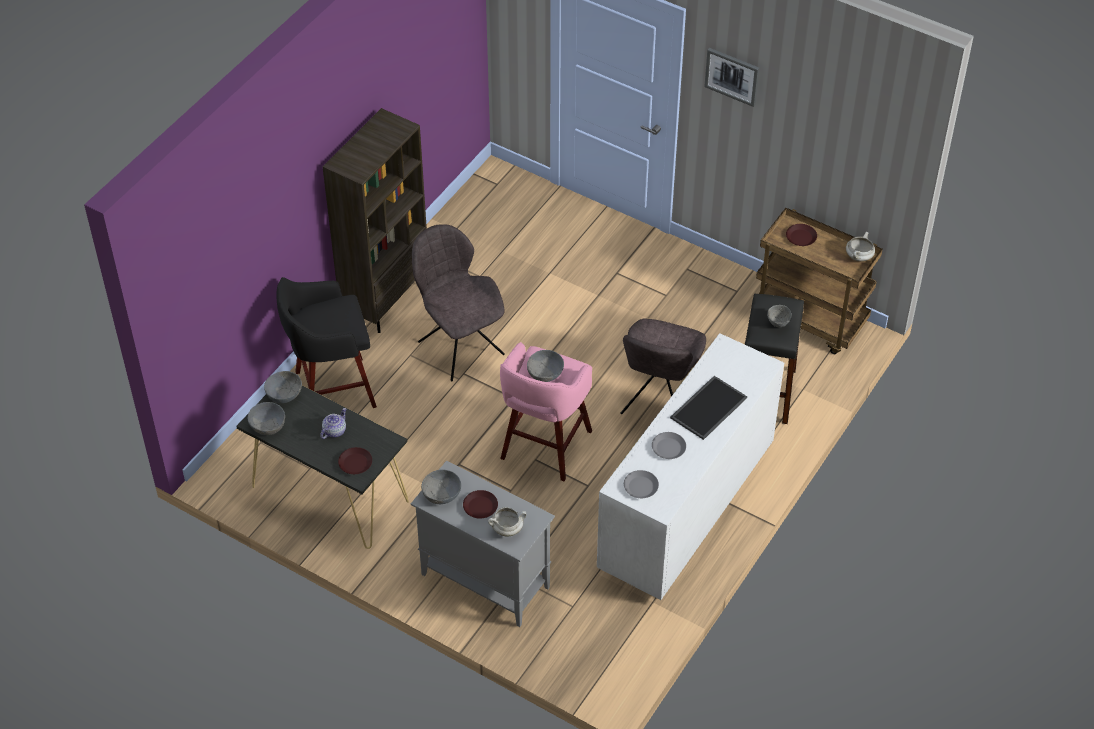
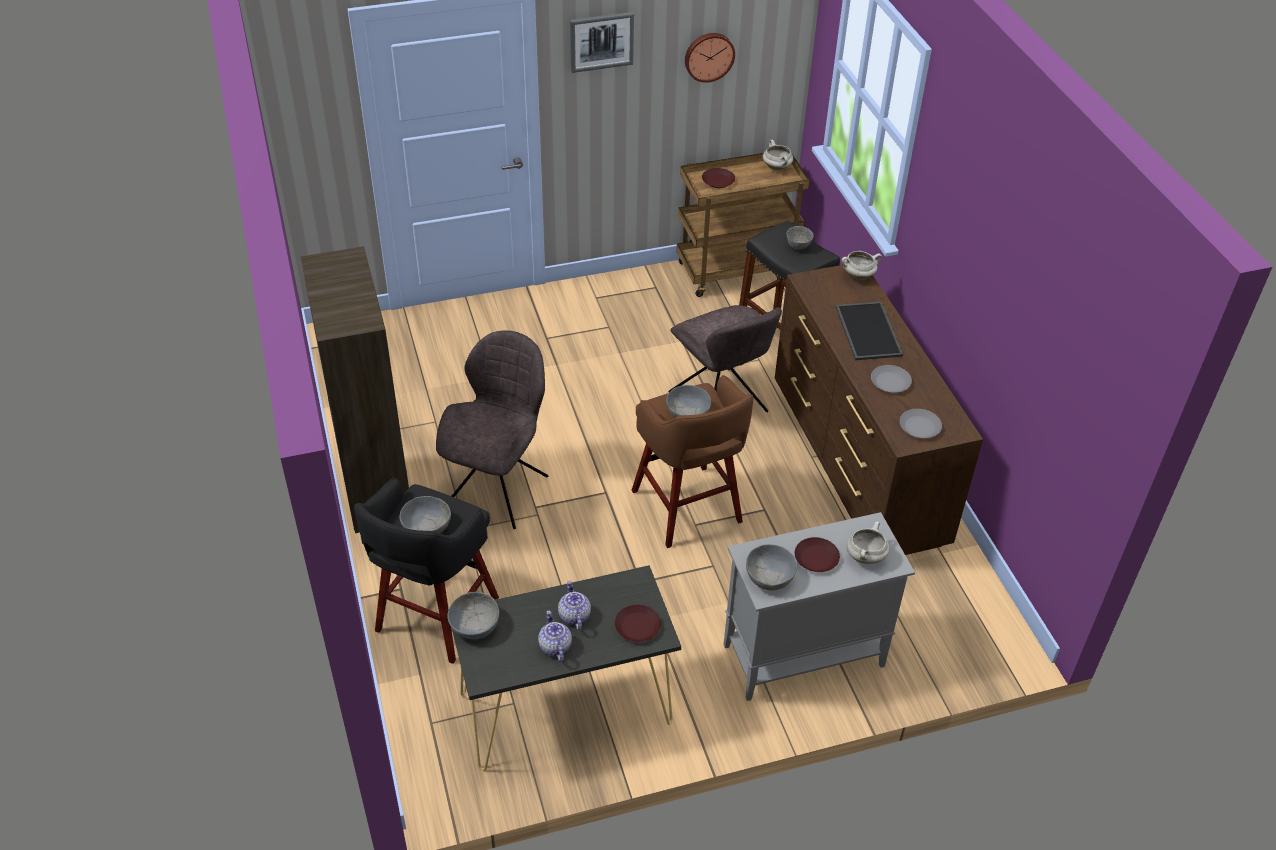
camera: 50 degrees left, 5 degrees down
grey bowl [248,402,285,435] -> grey bowl moved to [400,496,451,534]
grey chair [412,224,505,381] -> grey chair turned 105 degrees clockwise [436,330,549,529]
pink stool [500,342,592,481] -> brown stool [632,375,753,548]
white dresser [597,333,784,600] -> brown dresser [775,265,983,555]
none -> teapot [538,611,572,661]
none -> wall clock [685,33,735,83]
none -> white cooking pot [842,251,882,280]

